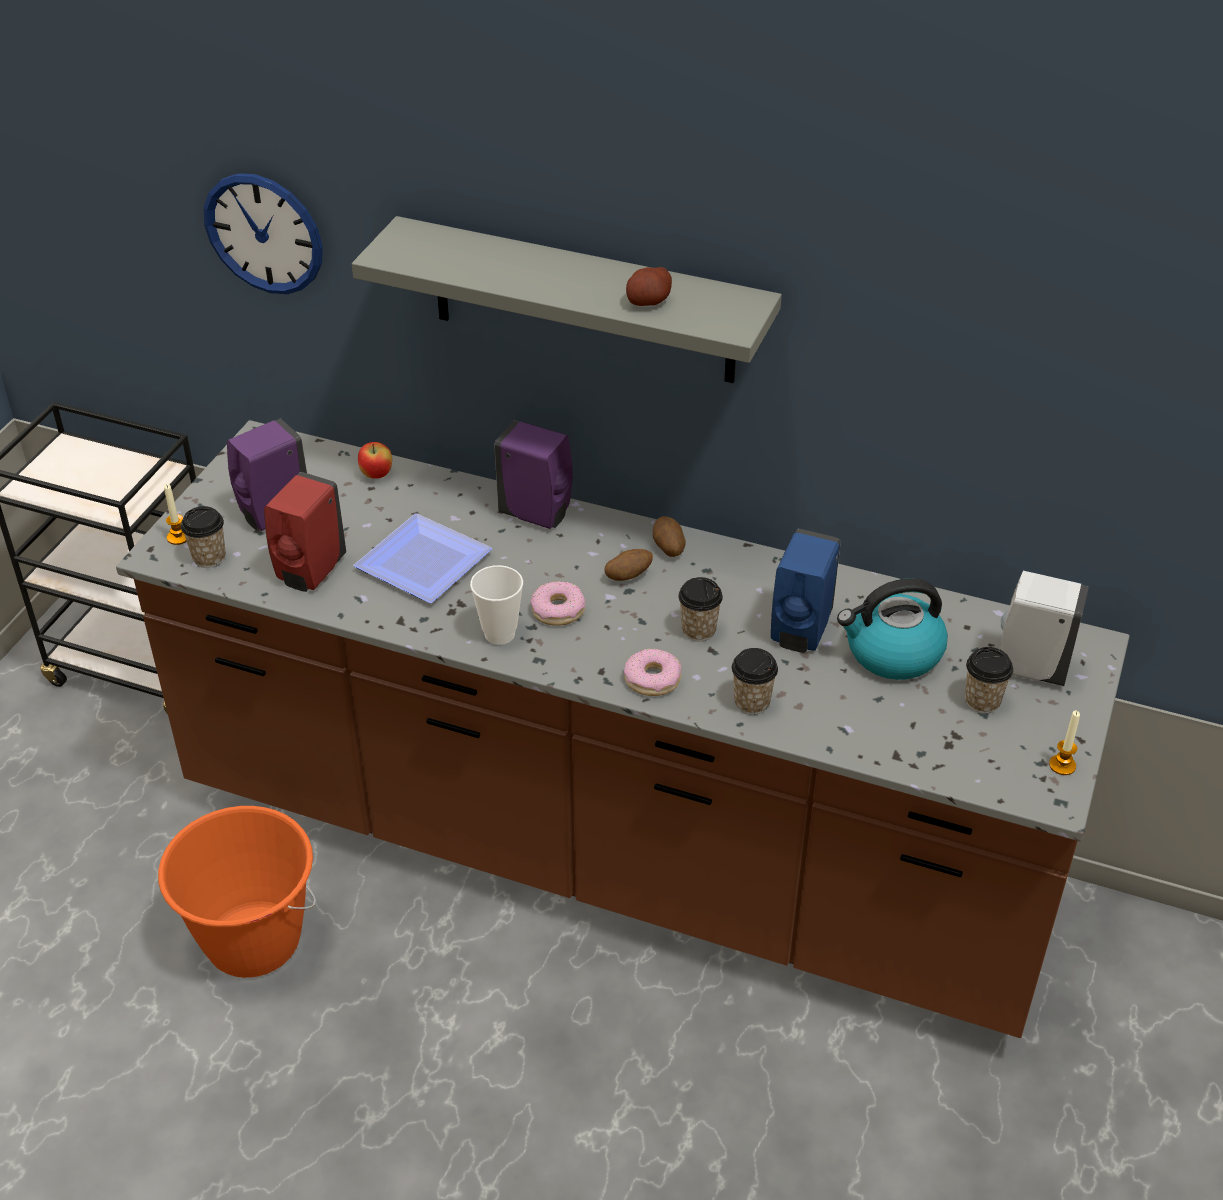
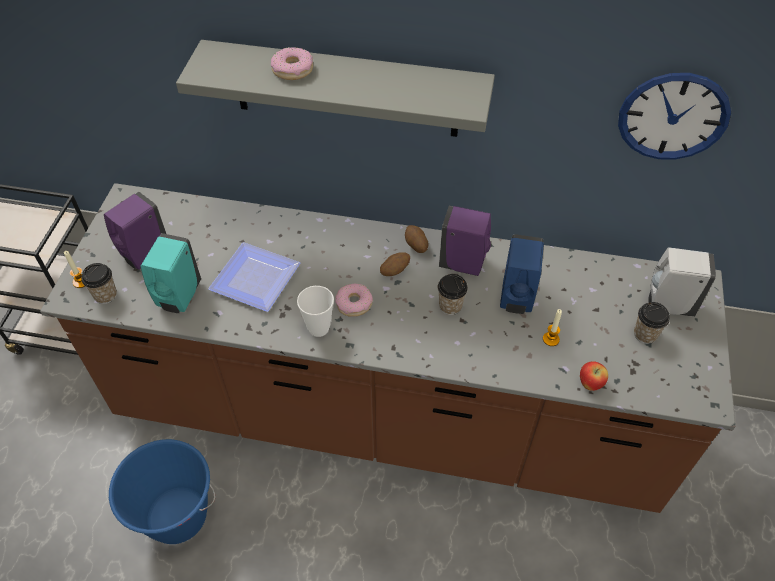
camera: 10 degrees left, 10 degrees up
orange bucket [158,806,316,978] -> blue bucket [109,439,215,544]
wall clock [204,173,323,294] -> wall clock moved to [618,73,731,160]
red soap dispenser [264,472,346,592] -> turquoise soap dispenser [140,233,201,313]
apple [358,442,392,479] -> apple moved to [580,361,608,391]
purple soap dispenser [494,420,573,529] -> purple soap dispenser moved to [439,206,491,276]
donut [624,649,681,696] -> donut moved to [271,47,313,80]
potato [626,267,672,306] -> none
cup [732,648,778,715] -> none
kettle [837,578,948,680] -> none
candle [1049,710,1080,775] -> candle moved to [543,309,562,346]

